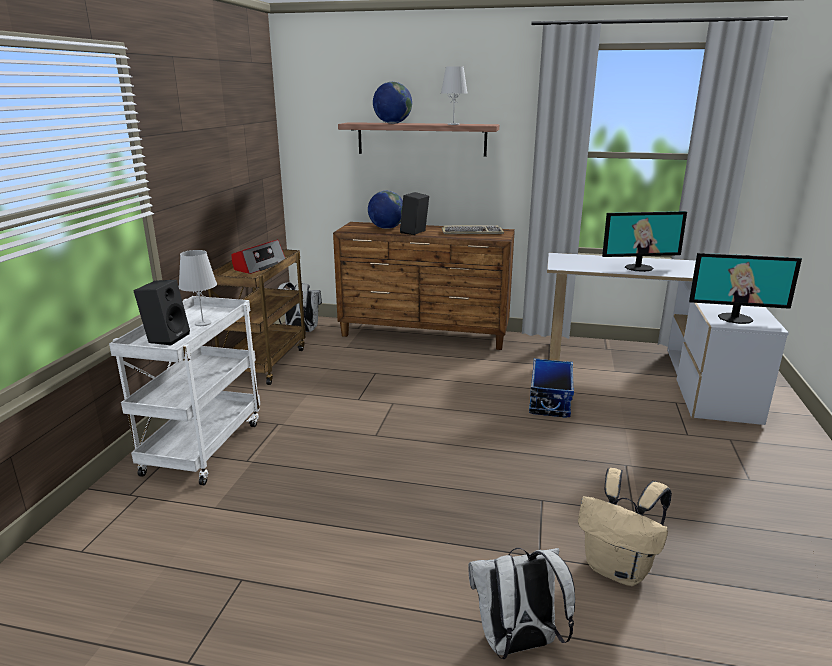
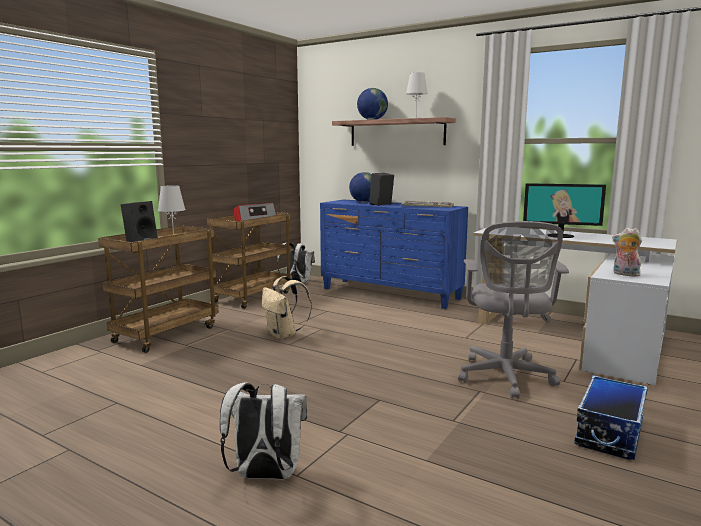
camera: 20 degrees right, 10 degrees down
white cart [109,296,260,485] -> brown cart [98,225,219,353]
brown dresser [333,222,515,350] -> blue dresser [320,199,468,309]
storage box [529,358,574,418] -> storage box moved to [574,375,648,460]
beige backpack [578,468,672,586] -> beige backpack moved to [262,276,312,339]
monitor [689,253,802,324] -> plush toy [612,228,642,277]
none -> grey office chair [458,221,569,399]

